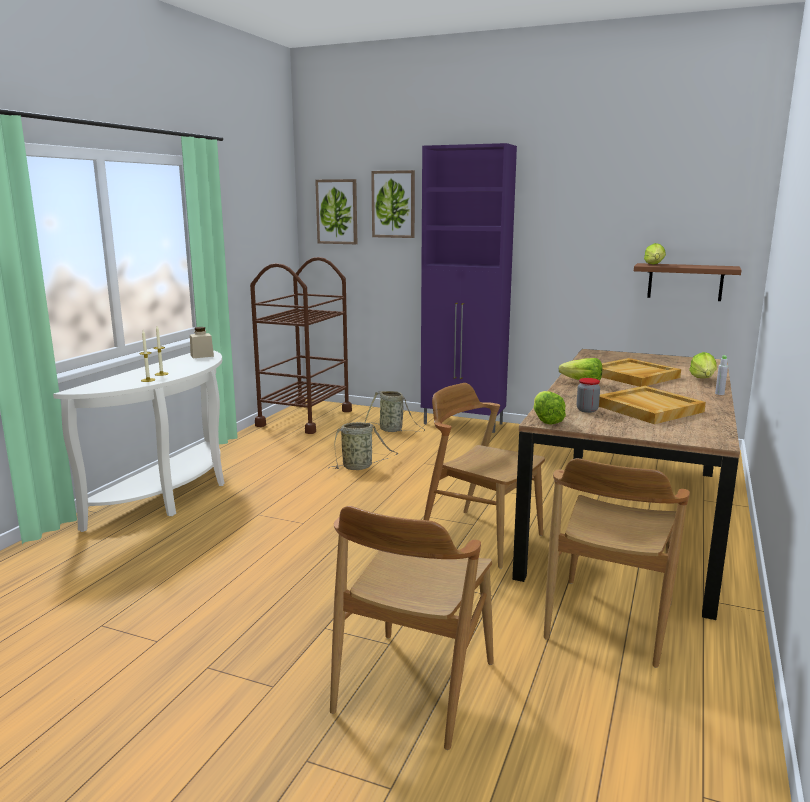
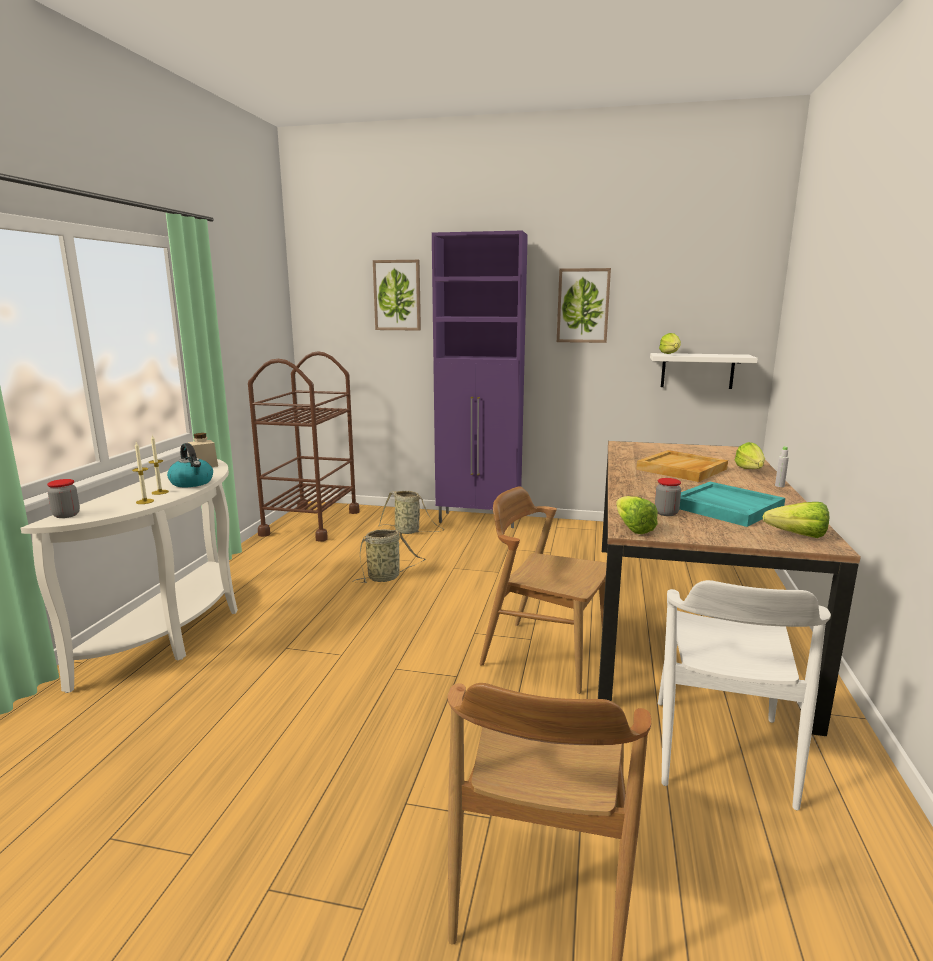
camera: 10 degrees left, 0 degrees up
picture [315,179,357,244] -> picture moved to [557,268,611,343]
brown chair [544,458,690,668] -> white chair [658,580,831,811]
lettuce [559,358,602,381] -> lettuce moved to [763,502,829,538]
beige tray [599,386,706,424] -> turquoise tray [679,482,785,527]
brown shelf [634,263,742,301] -> white shelf [650,353,758,389]
none -> jar [47,479,80,518]
none -> kettle [167,443,213,487]

